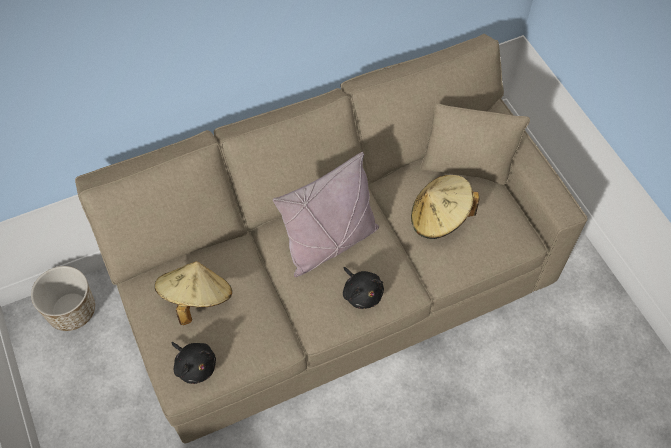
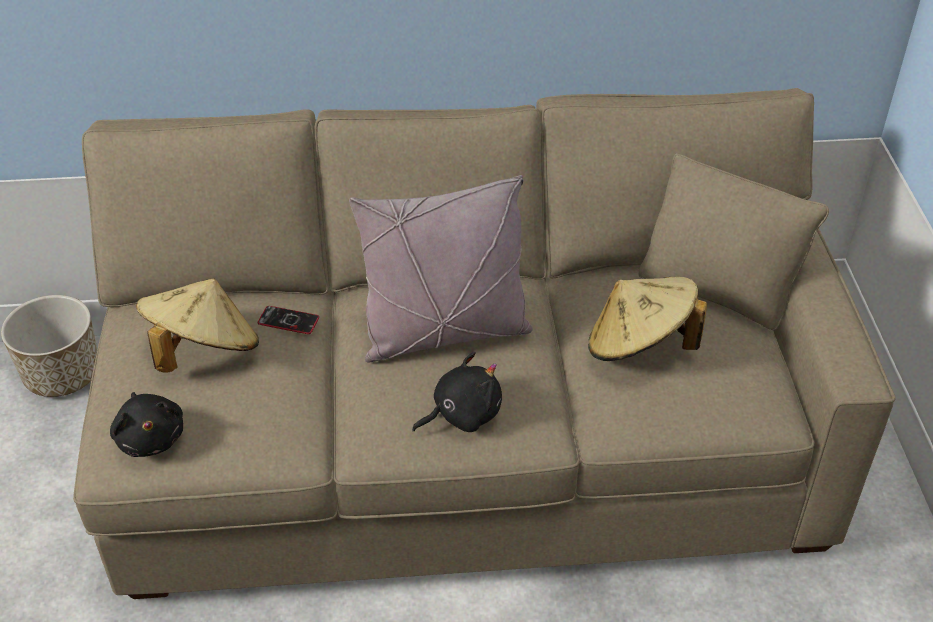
camera: 20 degrees right, 15 degrees down
black plush toy [343,267,384,309] -> black plush toy turned 105 degrees counterclockwise [412,352,502,432]
none -> phone [258,306,319,334]

